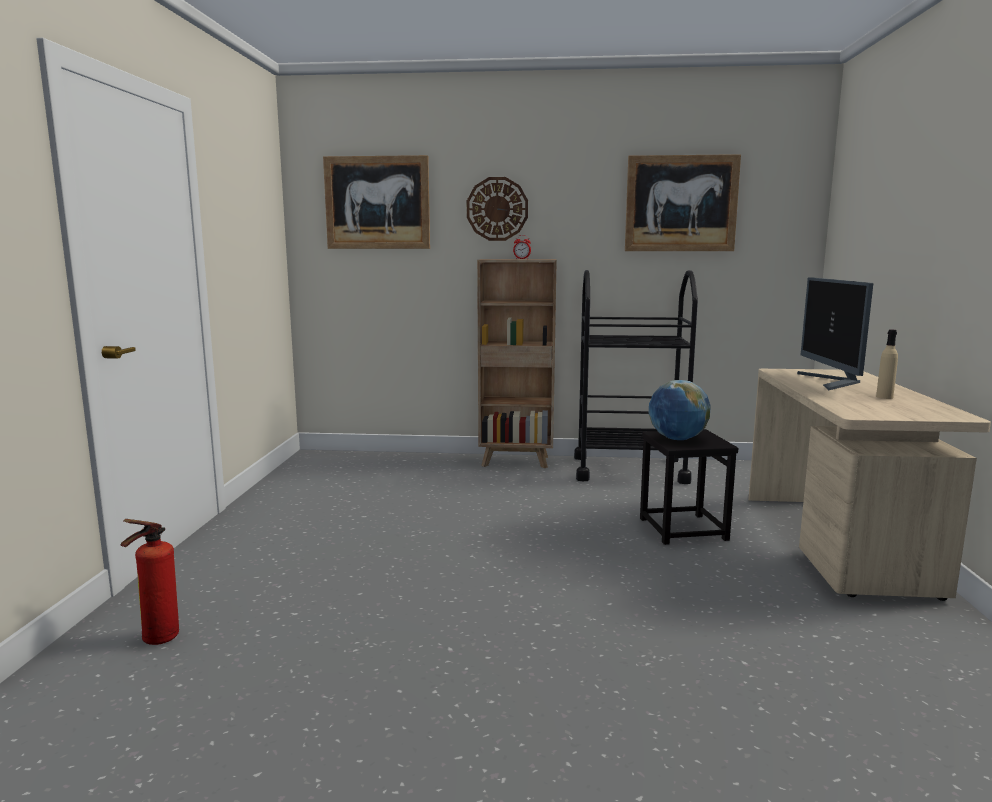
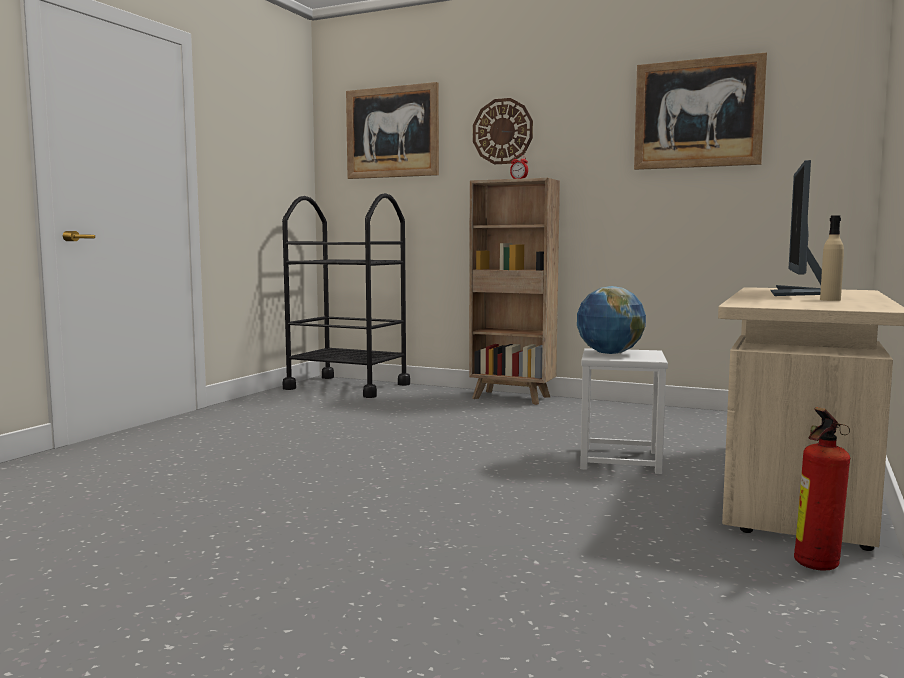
camera: 20 degrees right, 5 degrees down
fire extinguisher [120,519,179,645] -> fire extinguisher moved to [794,407,850,571]
black cart [574,270,698,484] -> black cart moved to [282,193,410,398]
black stool [640,429,738,545] -> white stool [580,348,668,474]

